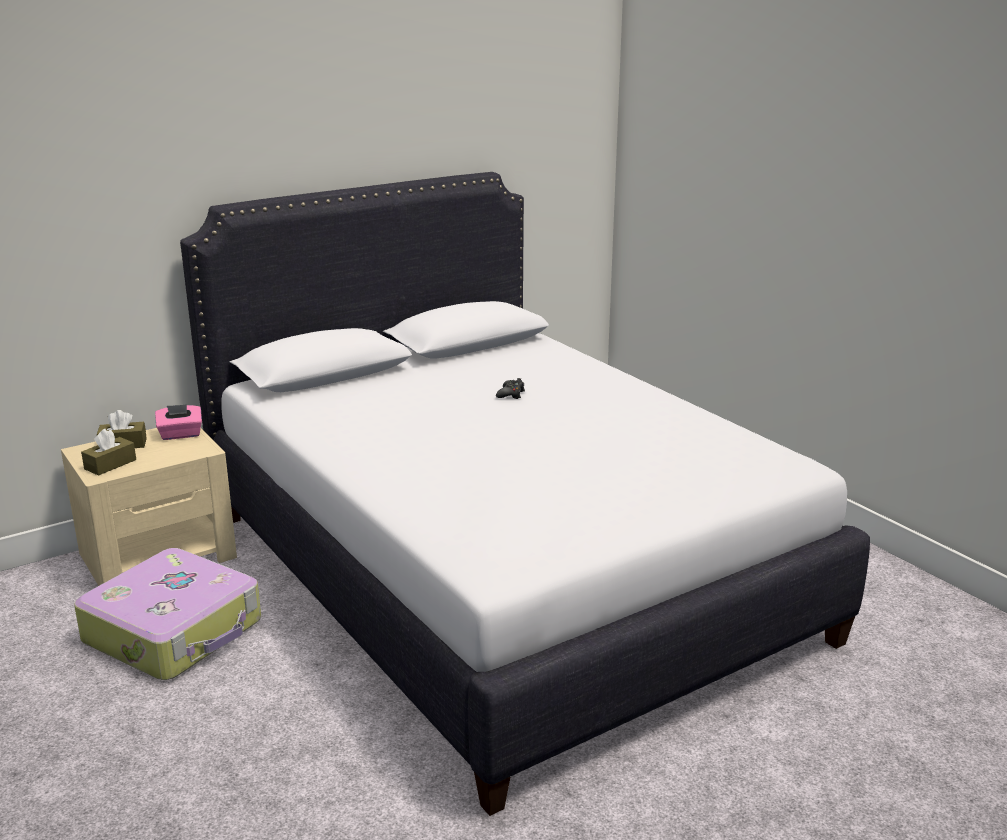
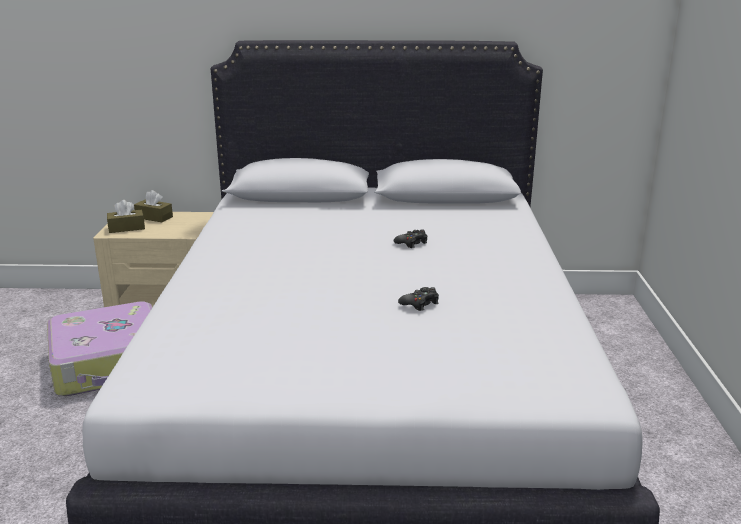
camera: 35 degrees right, 0 degrees up
pink tissue box [155,404,202,440] -> none
none -> black game controller [398,287,439,311]

